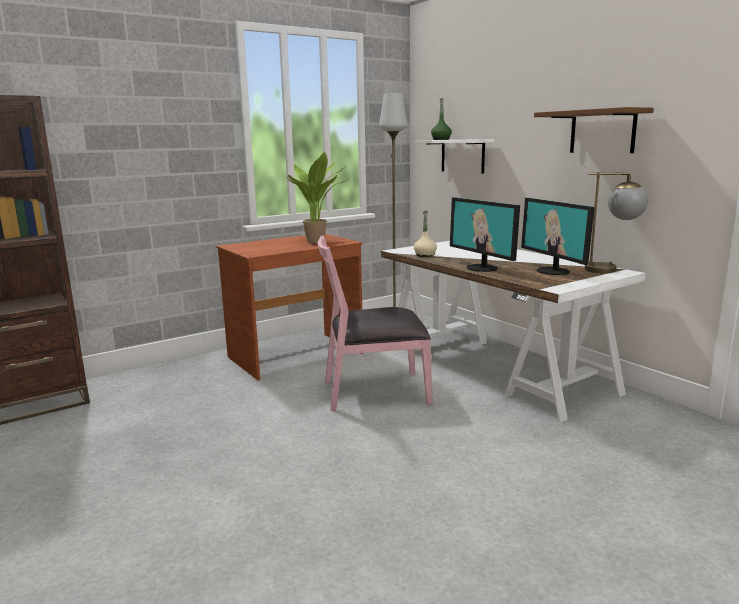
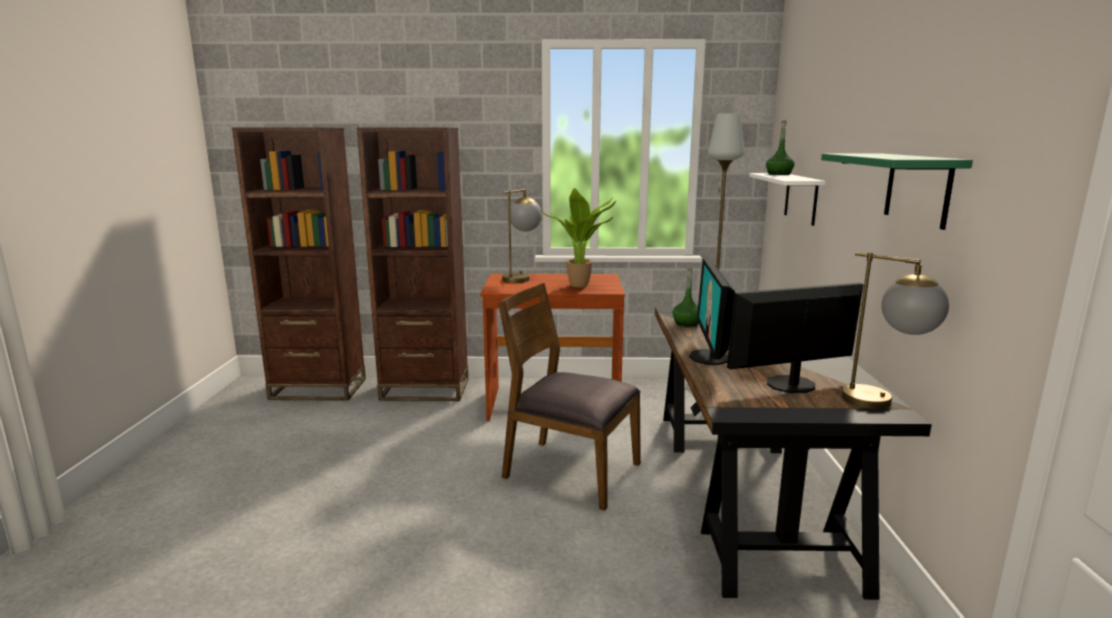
camera: 35 degrees right, 0 degrees up
pink chair [318,235,433,411] -> brown chair [498,283,641,510]
white desk [381,241,646,422] -> black desk [655,307,932,600]
beige bottle [414,211,437,257] -> green bottle [672,268,698,327]
monitor [521,198,595,275] -> monitor turned 60 degrees clockwise [727,283,864,393]
brown shelf [534,107,654,153] -> green shelf [821,154,973,230]
none -> brown bookcase [357,127,468,401]
none -> table lamp [502,189,542,283]

